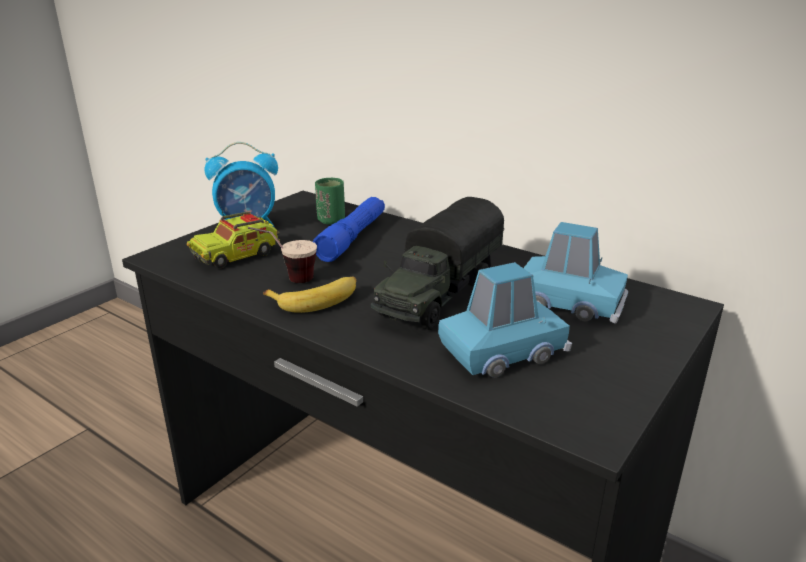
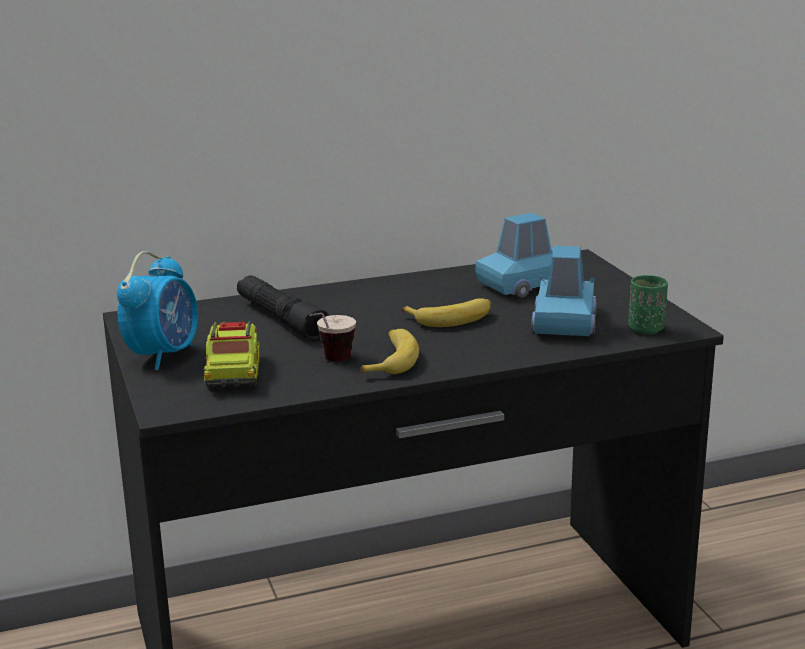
camera: 55 degrees left, 5 degrees down
blue flashlight [313,197,385,262] -> black flashlight [237,275,330,342]
green cup [315,178,345,224] -> green cup moved to [628,275,668,334]
toy truck [371,197,504,330] -> banana [401,298,491,327]

